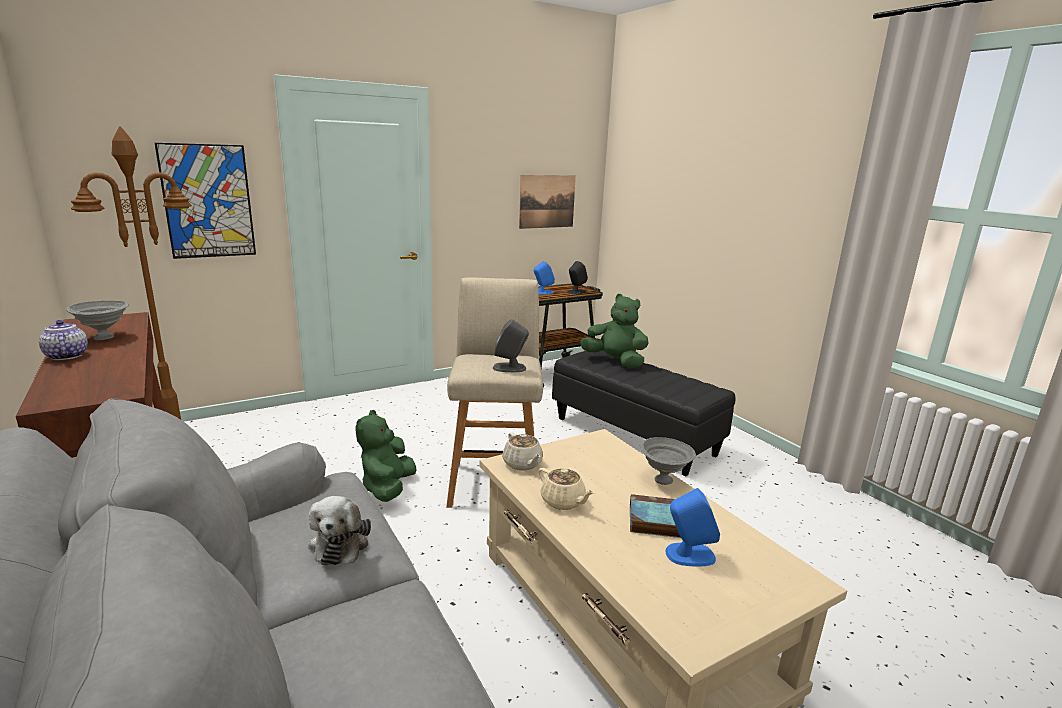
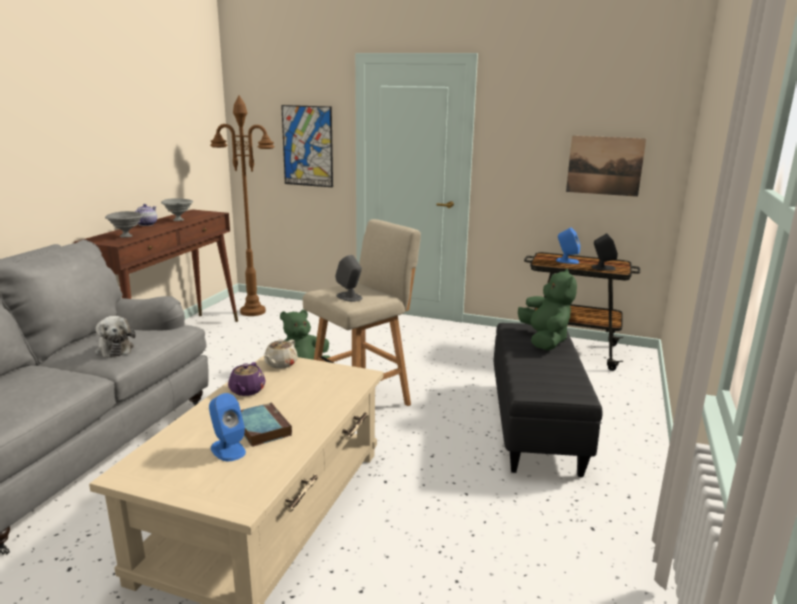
camera: 50 degrees right, 0 degrees up
plush toy [308,496,371,565] -> plush toy turned 75 degrees counterclockwise [95,316,136,358]
beige teapot [538,468,594,510] -> purple teapot [228,362,265,396]
grey bowl [640,437,696,485] -> grey bowl moved to [105,211,143,237]

